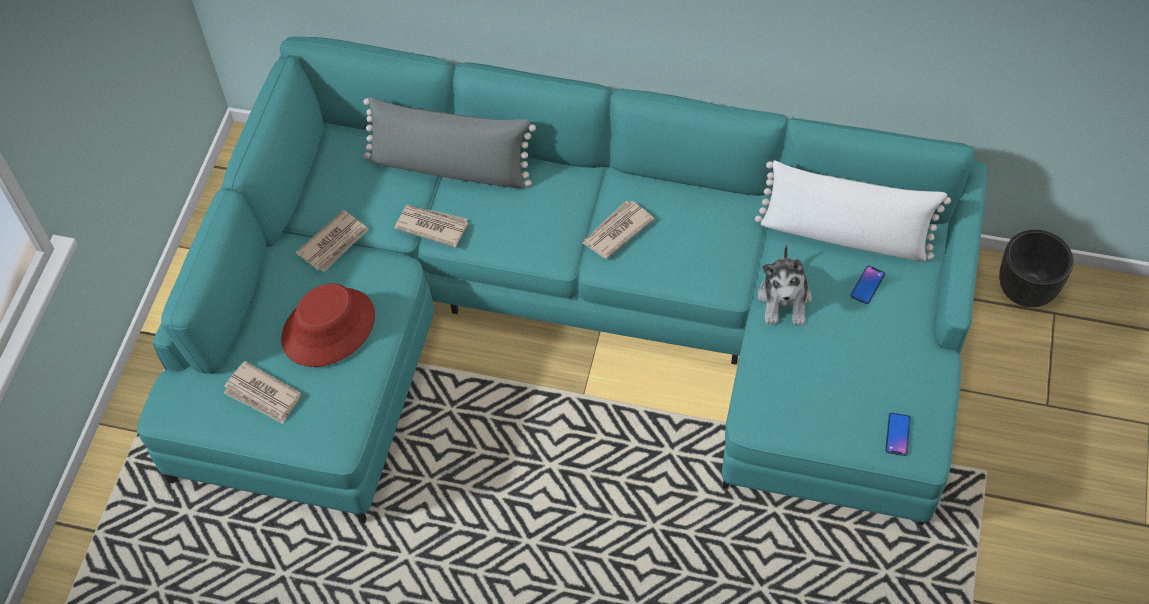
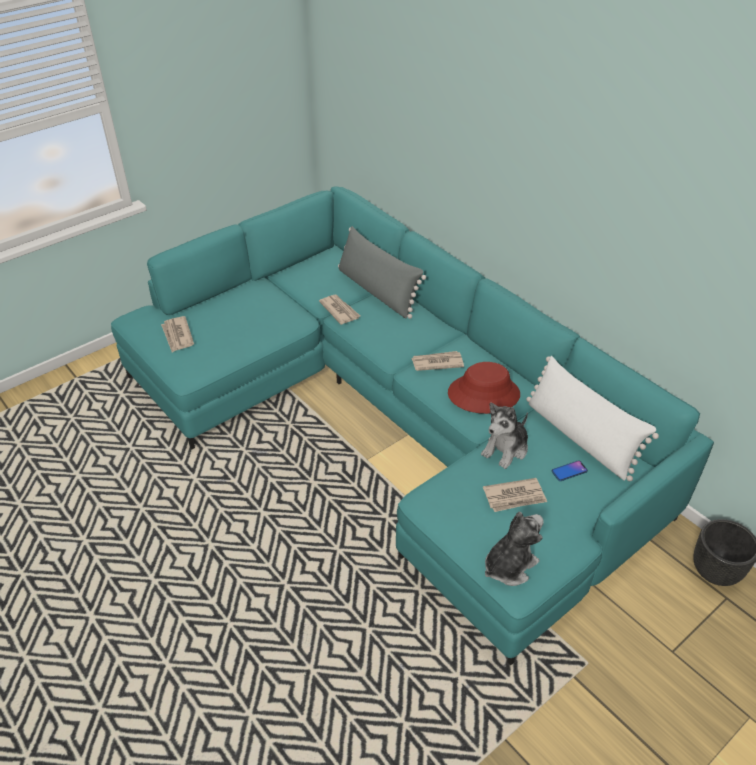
camera: 35 degrees right, 15 degrees down
red hat [281,283,375,367] -> red hat moved to [448,362,520,414]
newspaper [296,210,369,272] -> newspaper moved to [483,478,547,512]
phone [885,413,911,456] -> plush toy [485,512,544,586]

